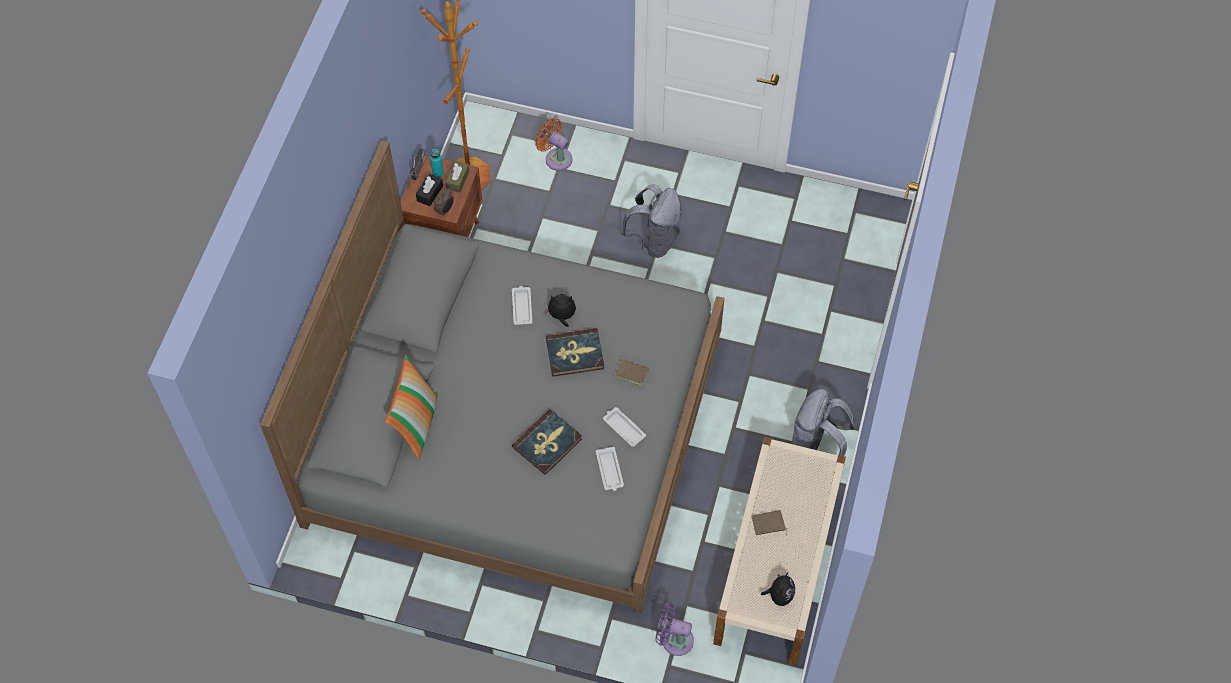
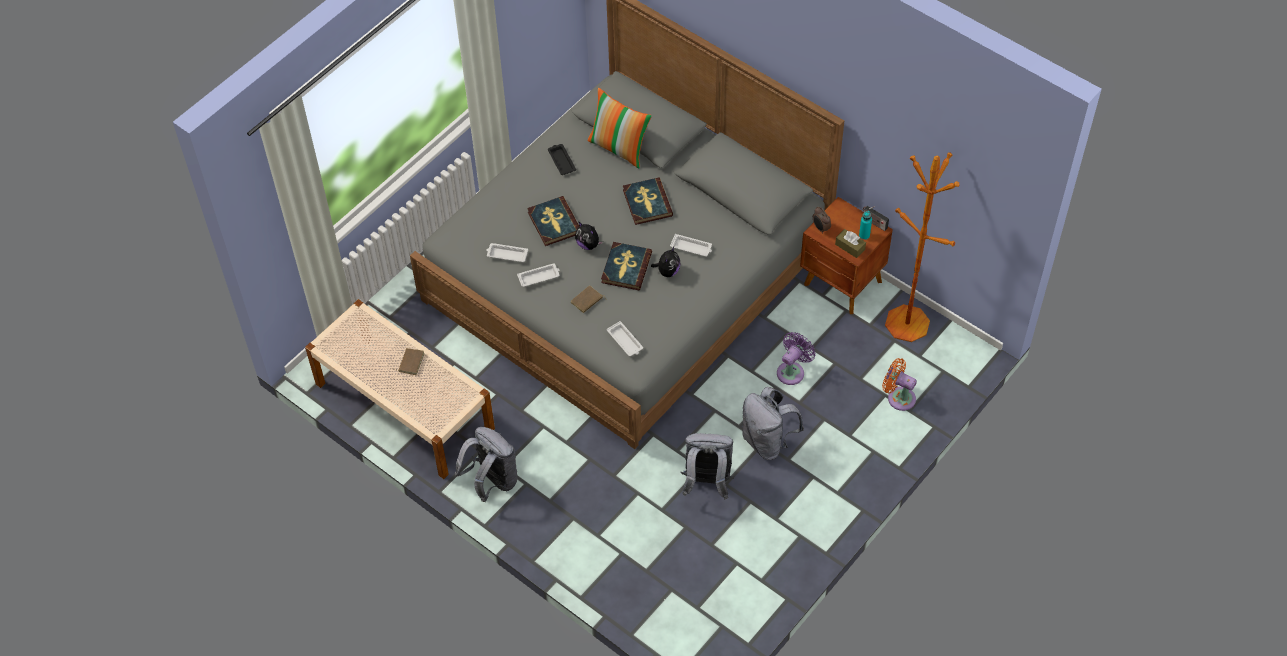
camera: 115 degrees right, 5 degrees down
black tissue box [416,173,443,206] -> none
orange fan [535,118,573,171] -> orange fan turned 120 degrees counterclockwise [882,358,917,411]
purple fan [655,603,694,656] -> purple fan moved to [777,332,816,385]
plush toy [761,573,795,606] -> plush toy moved to [575,222,603,250]
none -> black tray [548,144,576,175]
none -> white tray [607,321,643,356]
none -> book [623,177,673,225]
none -> grey backpack [680,433,734,499]

